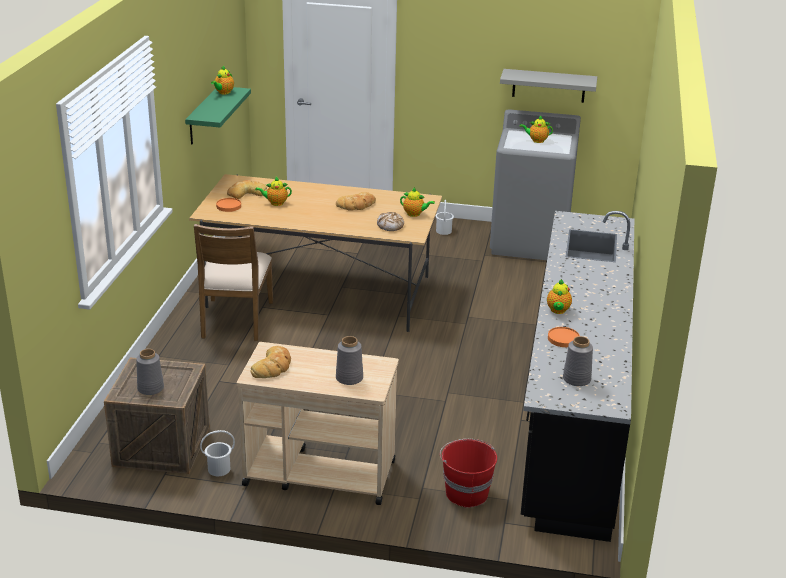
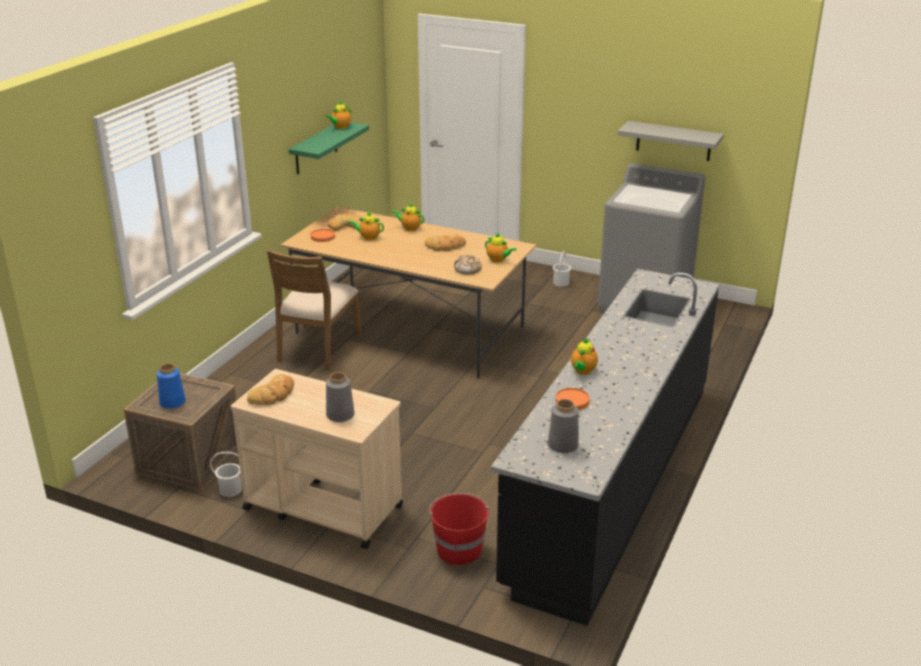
camera: 15 degrees right, 0 degrees up
grey vase [136,349,164,395] -> blue vase [157,363,186,409]
teapot [520,115,553,143] -> teapot moved to [391,202,424,231]

